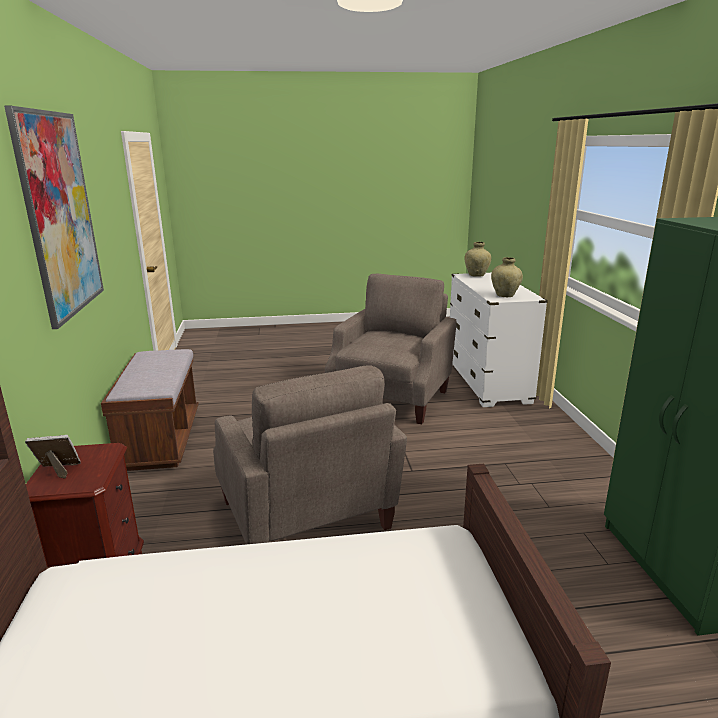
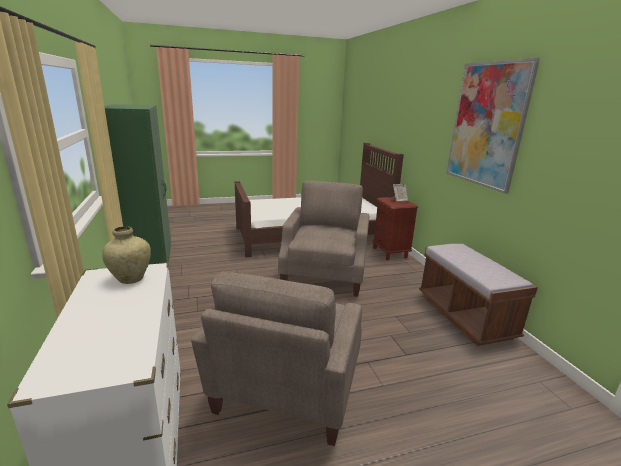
camera: 170 degrees right, 0 degrees up
beige armchair [213,365,407,544] -> beige armchair turned 45 degrees clockwise [278,181,369,297]
beige vase [464,242,491,277] -> none

